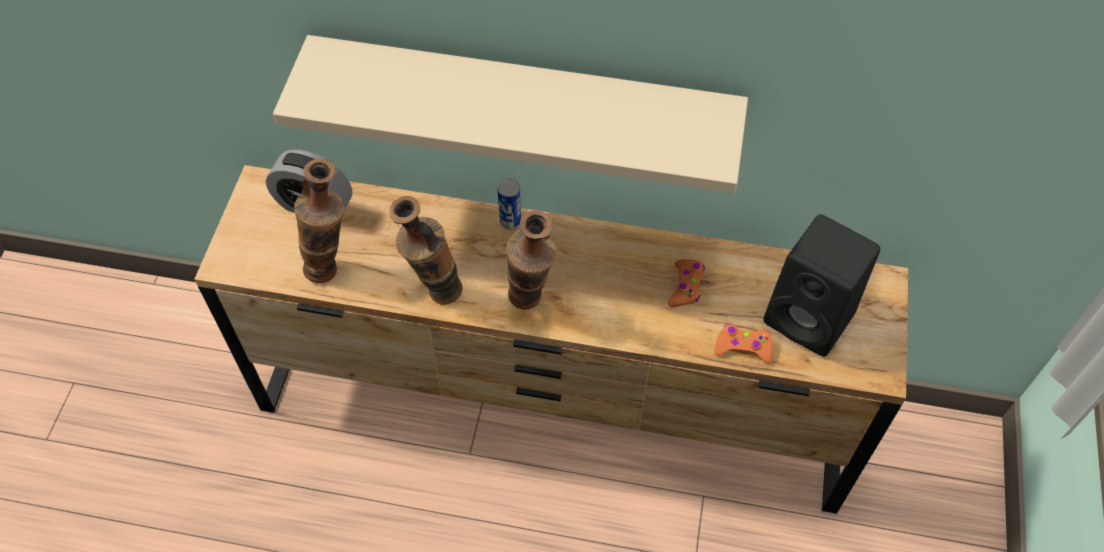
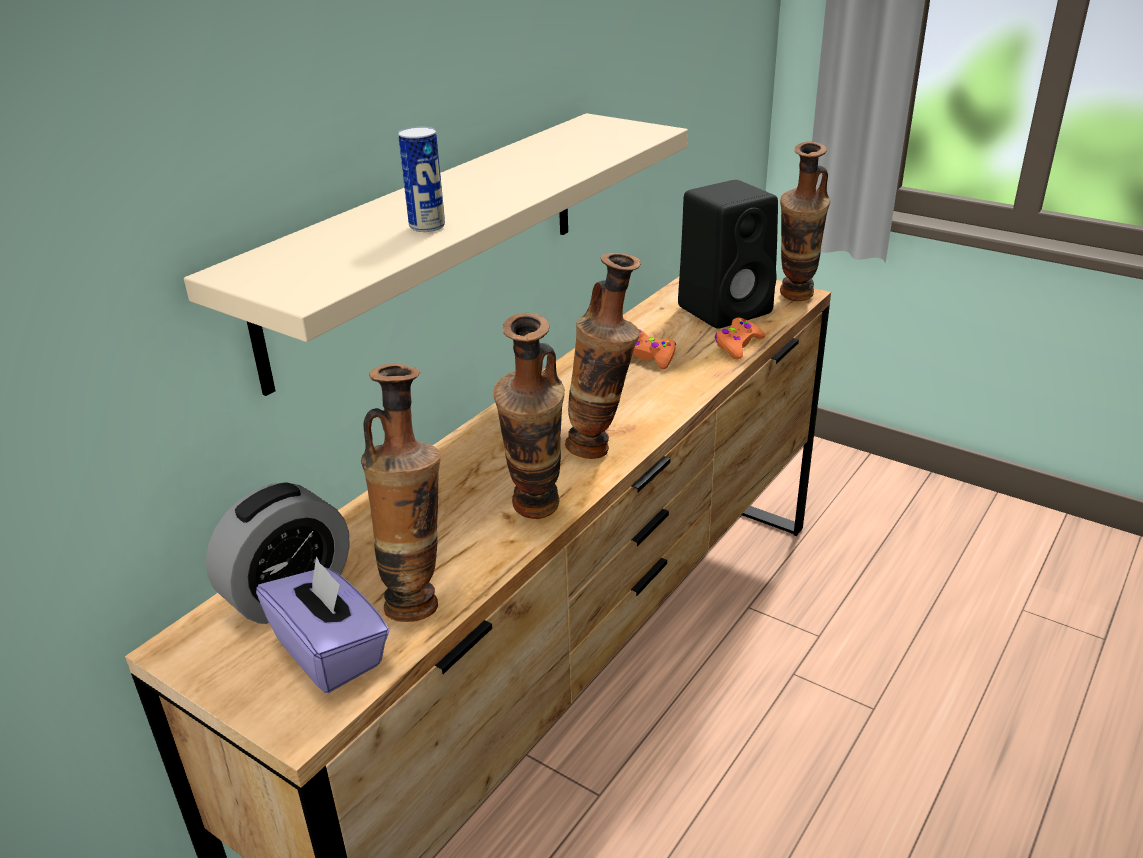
camera: 65 degrees left, 25 degrees down
can [497,179,521,230] -> can moved to [398,126,445,232]
none -> purple tissue box [256,556,389,693]
none -> vase [780,142,830,301]

